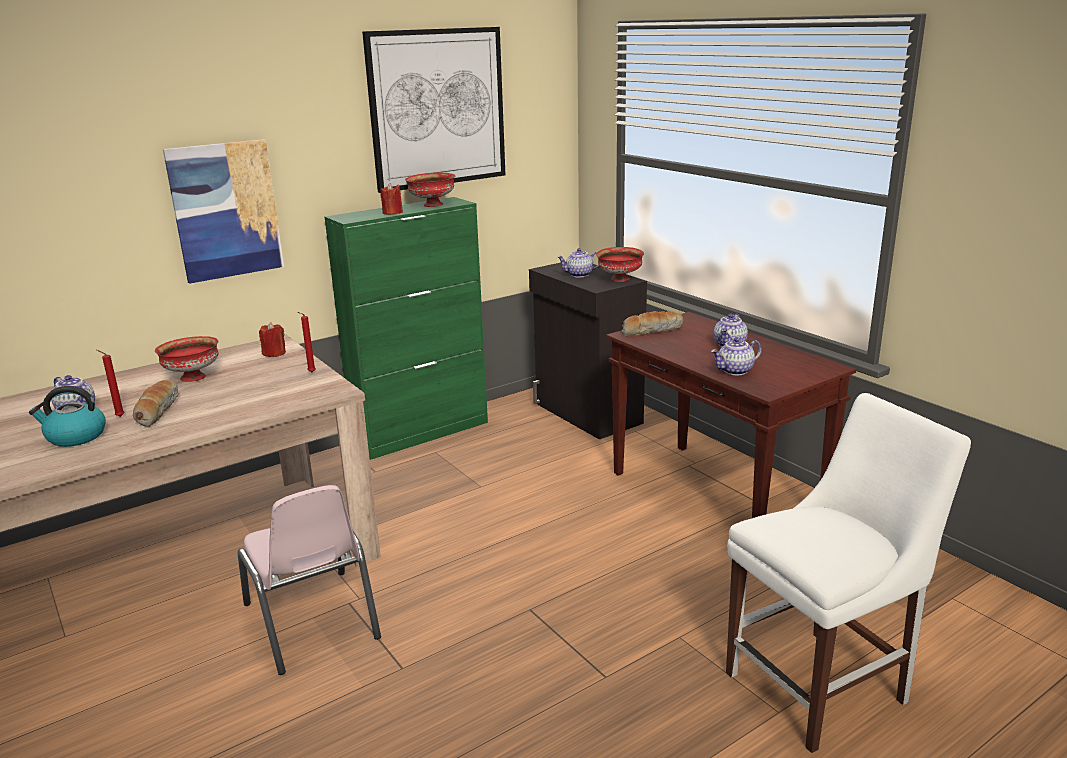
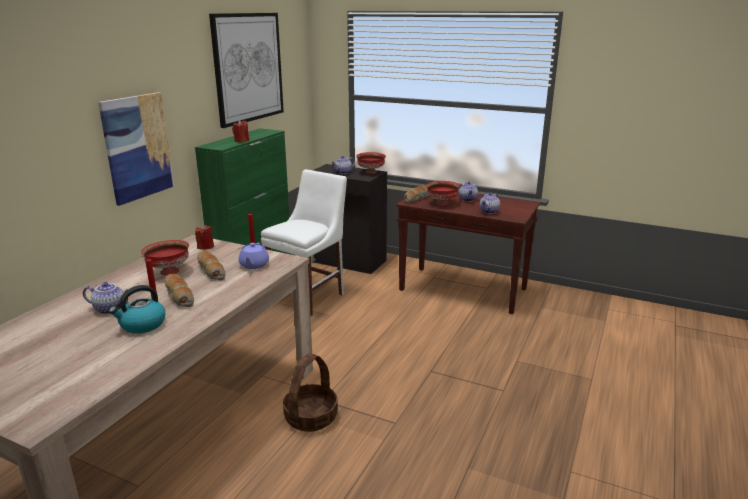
camera: 30 degrees left, 0 degrees up
pink chair [237,485,381,675] -> basket [283,353,338,432]
red bowl [405,172,456,207] -> red bowl moved to [426,181,460,205]
white chair [726,393,971,753] -> white chair moved to [261,169,347,316]
none -> bread [197,251,226,280]
none -> purple teapot [239,242,269,269]

